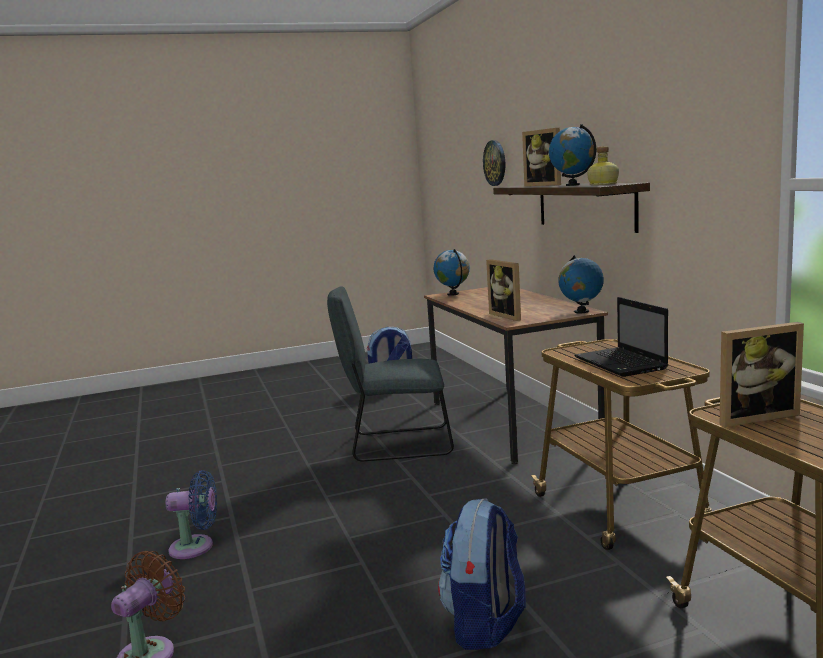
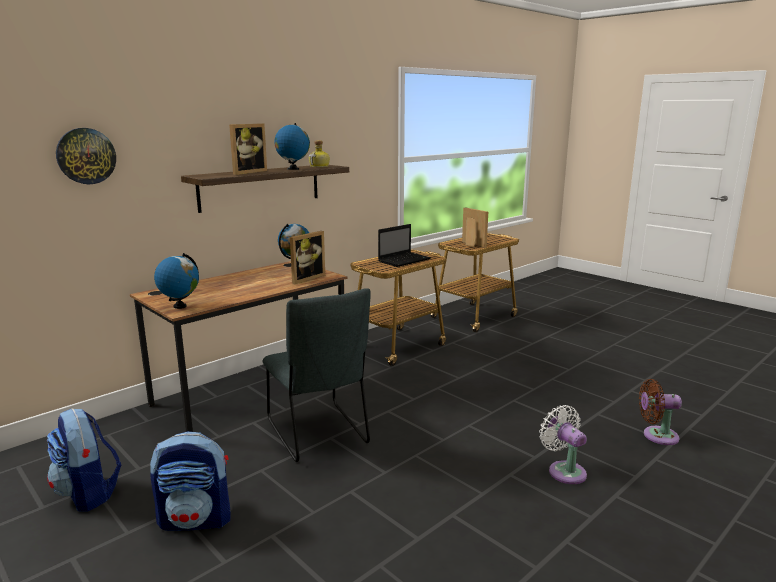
camera: 115 degrees left, 5 degrees up
blue fan [166,470,217,559] -> white fan [539,405,587,484]
backpack [438,498,526,650] -> backpack moved to [150,431,230,531]

